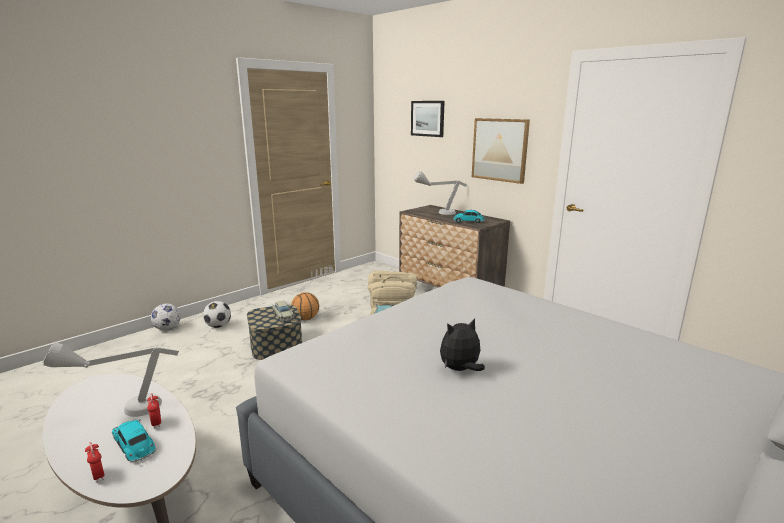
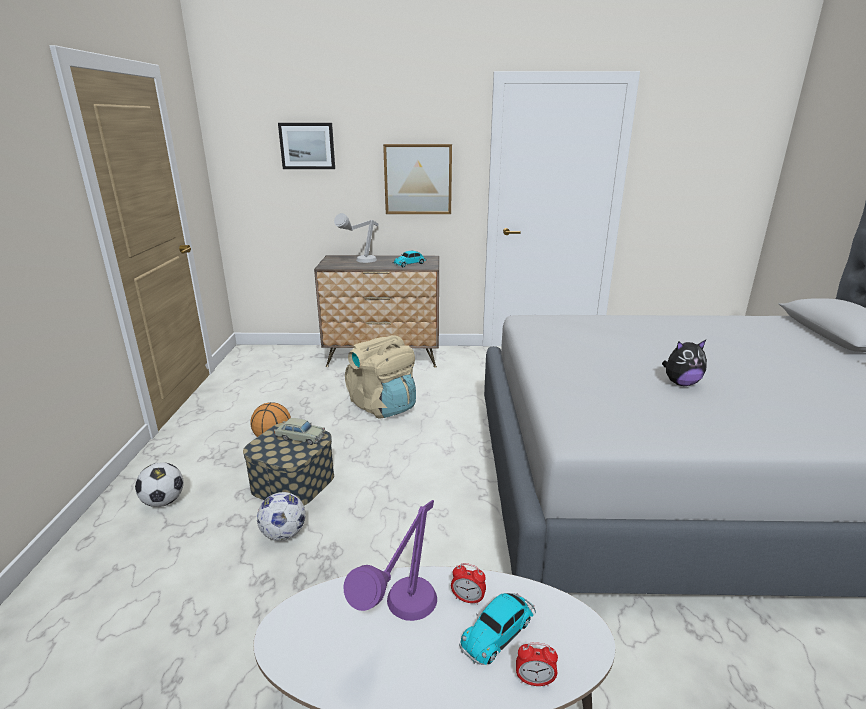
camera: 45 degrees left, 5 degrees up
grey table lamp [43,342,179,417] -> purple table lamp [343,500,437,621]
toy car [112,419,156,462] -> toy car turned 45 degrees counterclockwise [459,593,536,665]
football [151,303,181,331] -> football moved to [257,492,306,541]
plush toy [440,318,485,371] -> plush toy turned 120 degrees counterclockwise [662,340,707,386]

